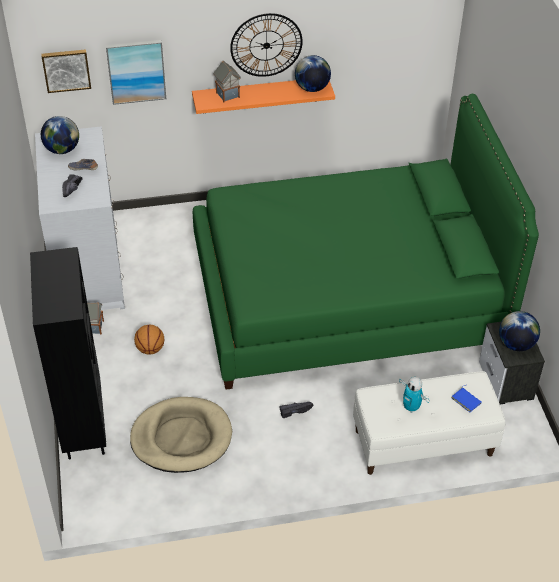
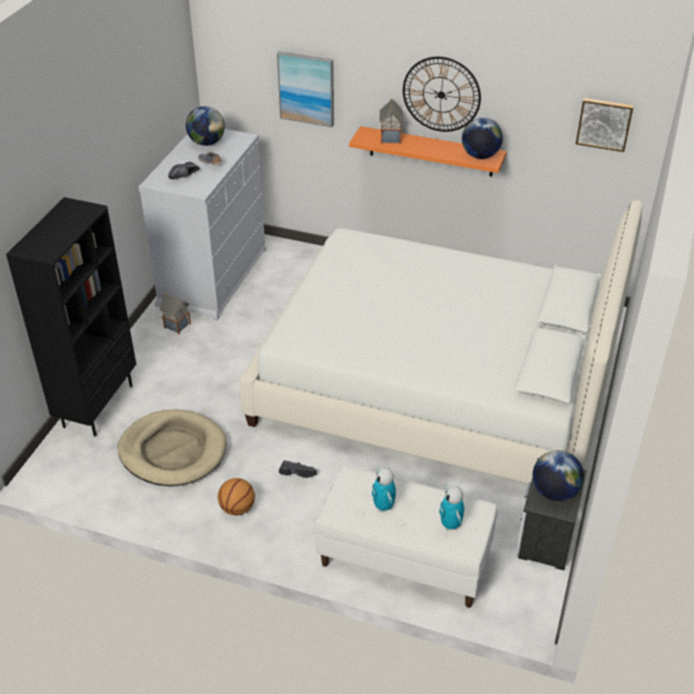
camera: 30 degrees right, 5 degrees down
picture [41,49,91,93] -> picture moved to [576,98,634,152]
basketball [134,325,164,355] -> basketball moved to [218,478,255,515]
green bed [193,94,539,390] -> white bed [240,200,643,484]
blue book [451,385,482,412] -> toy robot [439,485,464,531]

